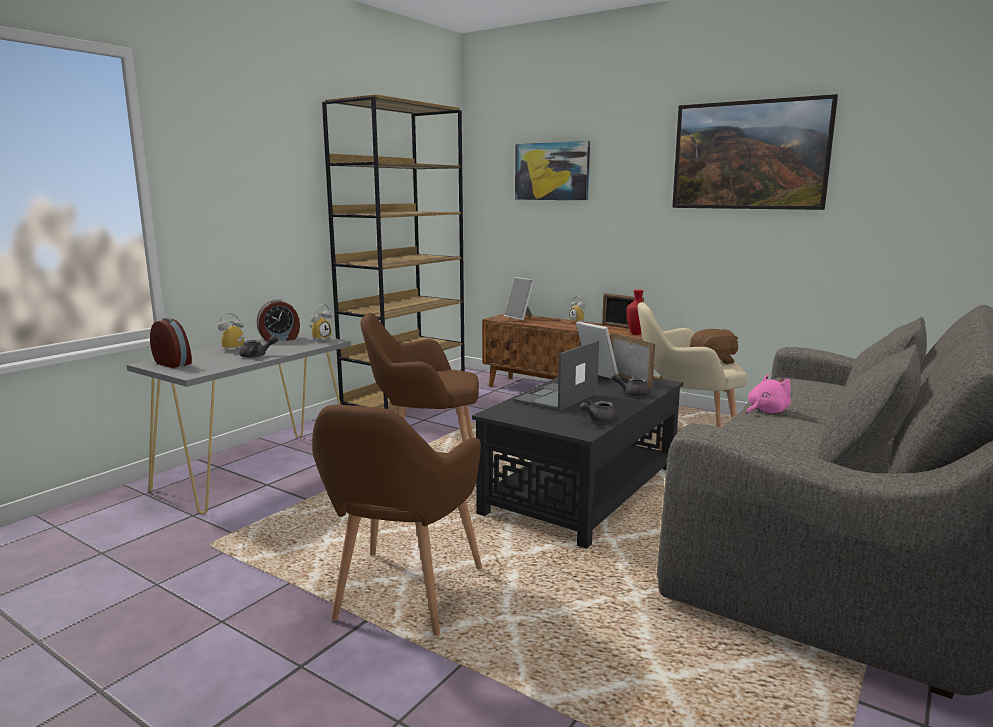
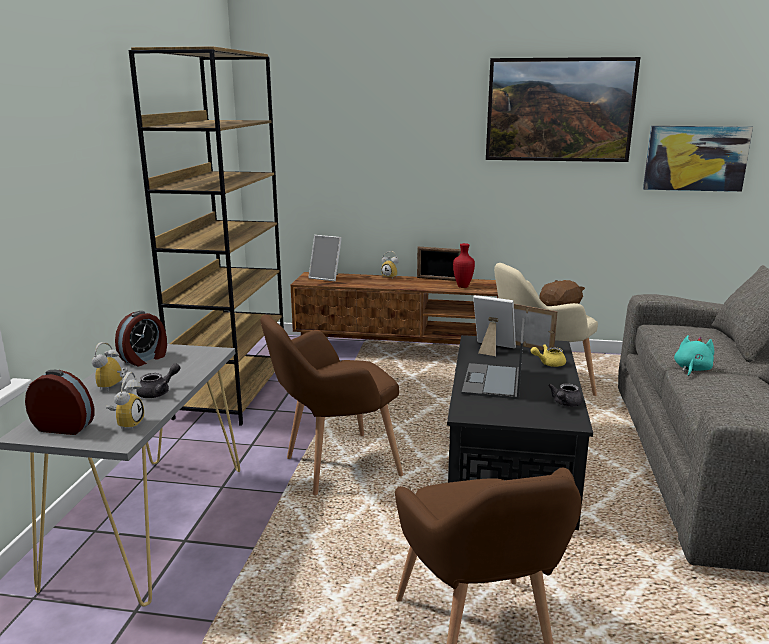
camera: 25 degrees left, 5 degrees up
alarm clock [309,304,332,340] -> alarm clock moved to [106,372,144,430]
picture [515,141,590,200] -> picture moved to [643,126,753,192]
grey teapot [611,374,650,397] -> yellow teapot [531,344,566,367]
pink plush toy [746,374,791,414] -> turquoise plush toy [674,335,714,377]

